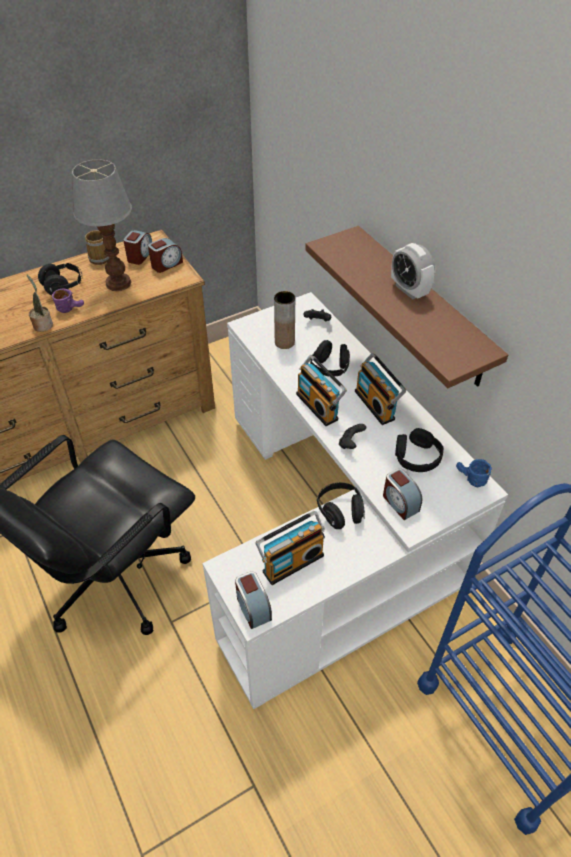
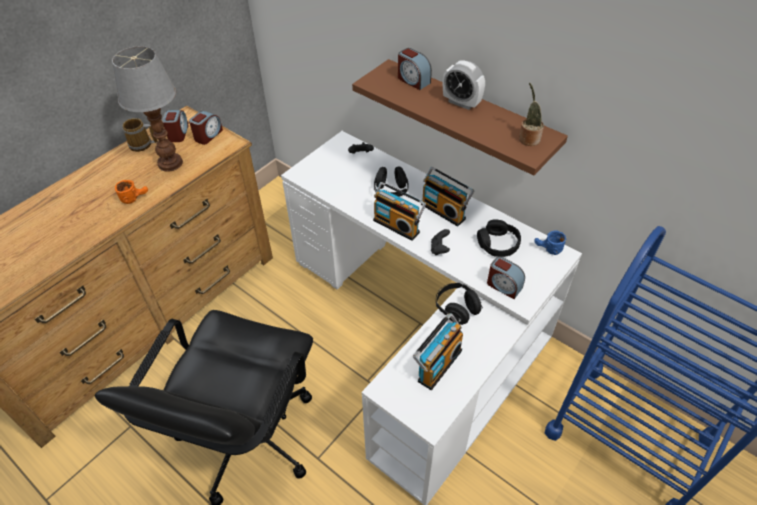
camera: 20 degrees left, 0 degrees up
potted plant [27,275,53,332] -> potted plant moved to [519,82,544,146]
black headphones [38,263,83,295] -> none
purple mug [52,288,84,313] -> orange mug [115,180,148,204]
alarm clock [235,571,272,629] -> alarm clock moved to [398,48,432,90]
brown vase [274,291,295,349] -> none

